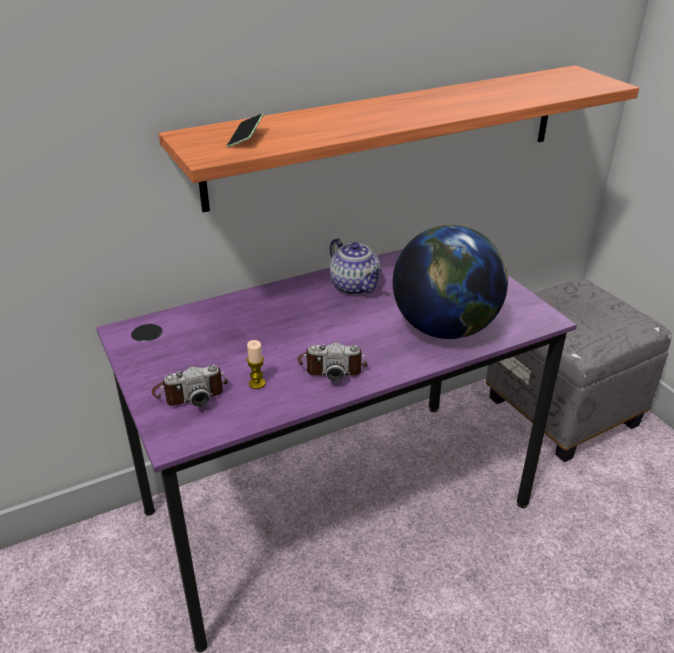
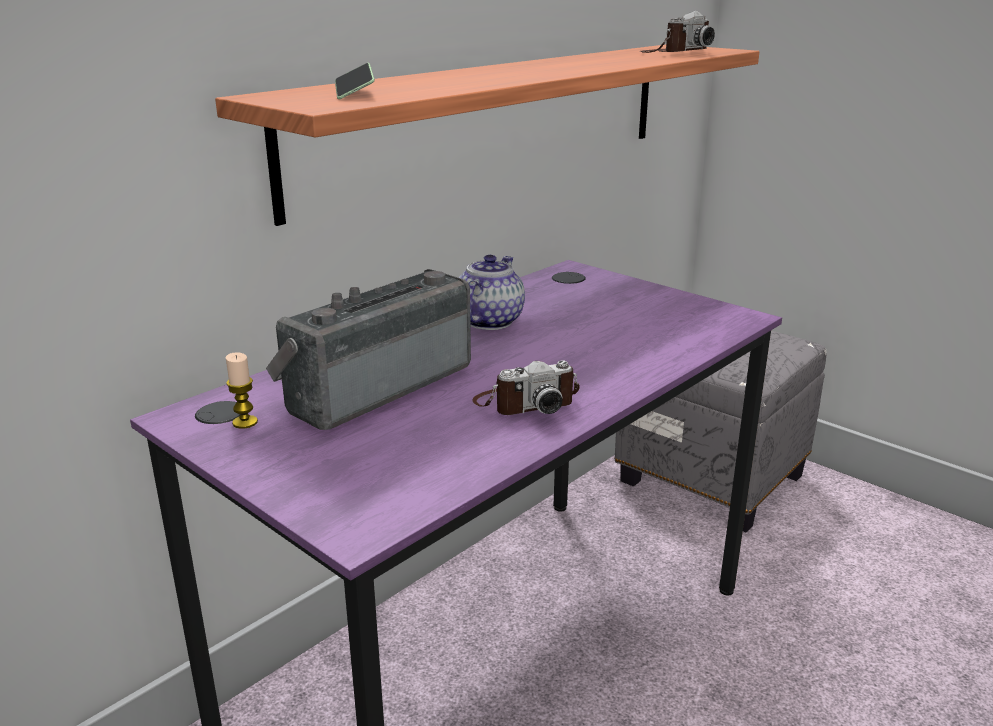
camera: 20 degrees left, 10 degrees down
camera [152,365,228,407] -> camera moved to [640,10,715,53]
candle [247,340,265,389] -> candle moved to [226,352,258,429]
teapot [329,238,382,295] -> teapot turned 105 degrees counterclockwise [459,255,525,330]
globe [393,225,508,339] -> none
none -> radio [266,269,471,430]

